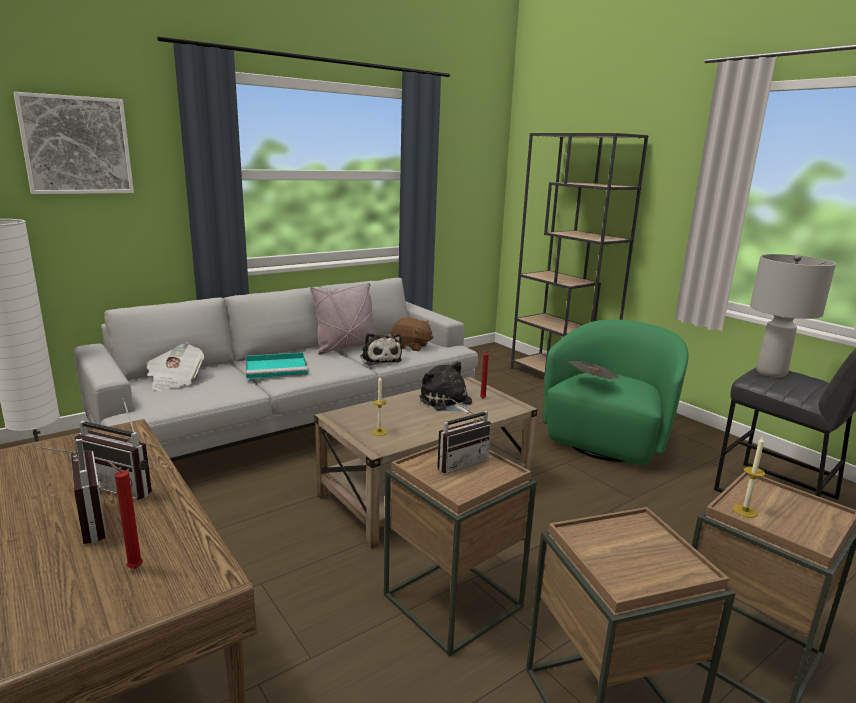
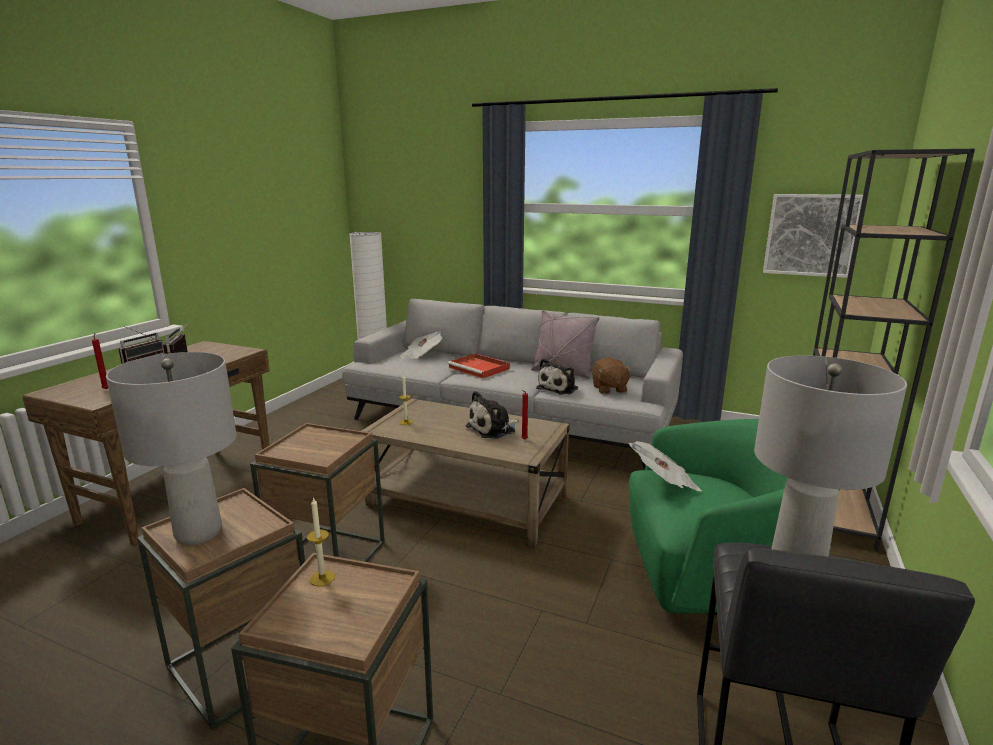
camera: 60 degrees right, 0 degrees up
picture [13,92,134,194] -> picture moved to [763,194,863,278]
turquoise tray [246,352,308,379] -> red tray [448,353,510,379]
plush toy [419,361,472,414] -> plush toy turned 150 degrees counterclockwise [466,391,519,439]
radio [437,397,491,473] -> none
none -> grey table lamp [106,352,236,545]

